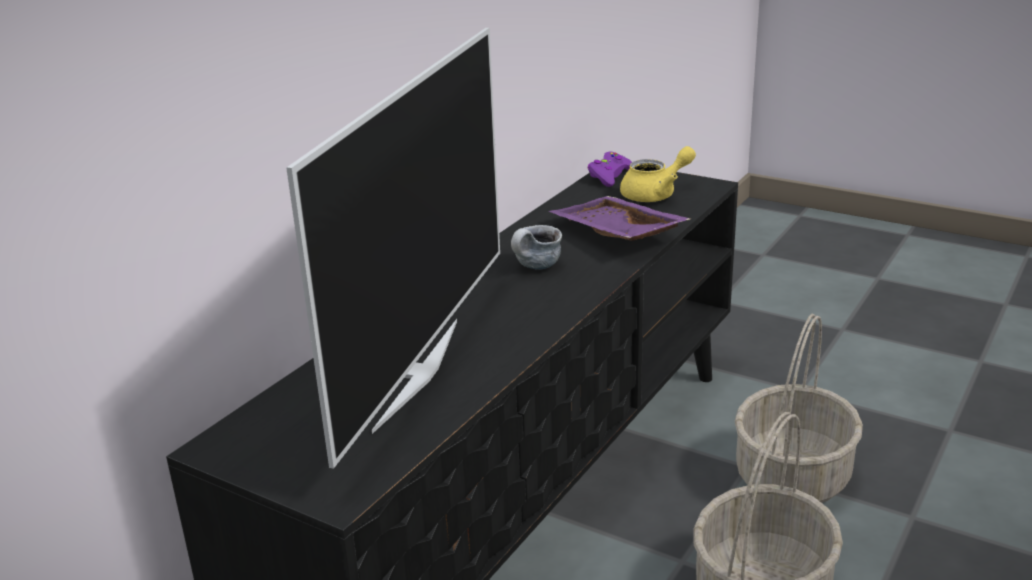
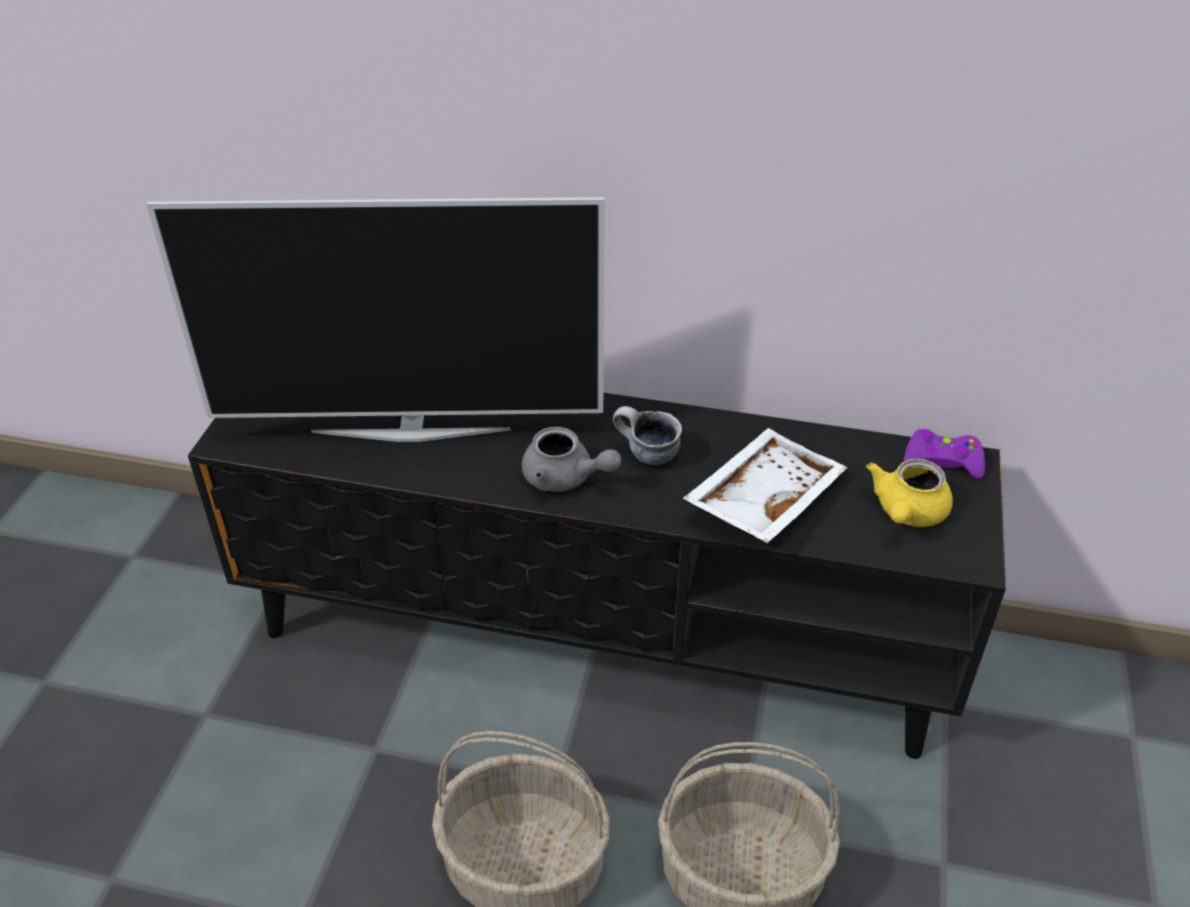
camera: 70 degrees right, 15 degrees up
purple tray [549,196,690,241] -> white tray [683,428,848,543]
yellow teapot [620,146,696,202] -> yellow teapot turned 75 degrees clockwise [866,459,953,527]
none -> grey teapot [522,427,621,492]

